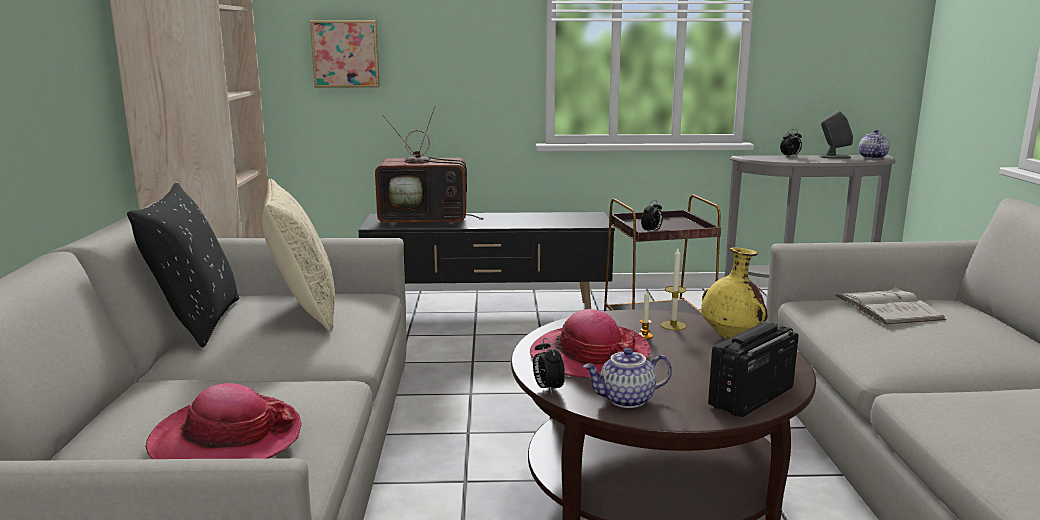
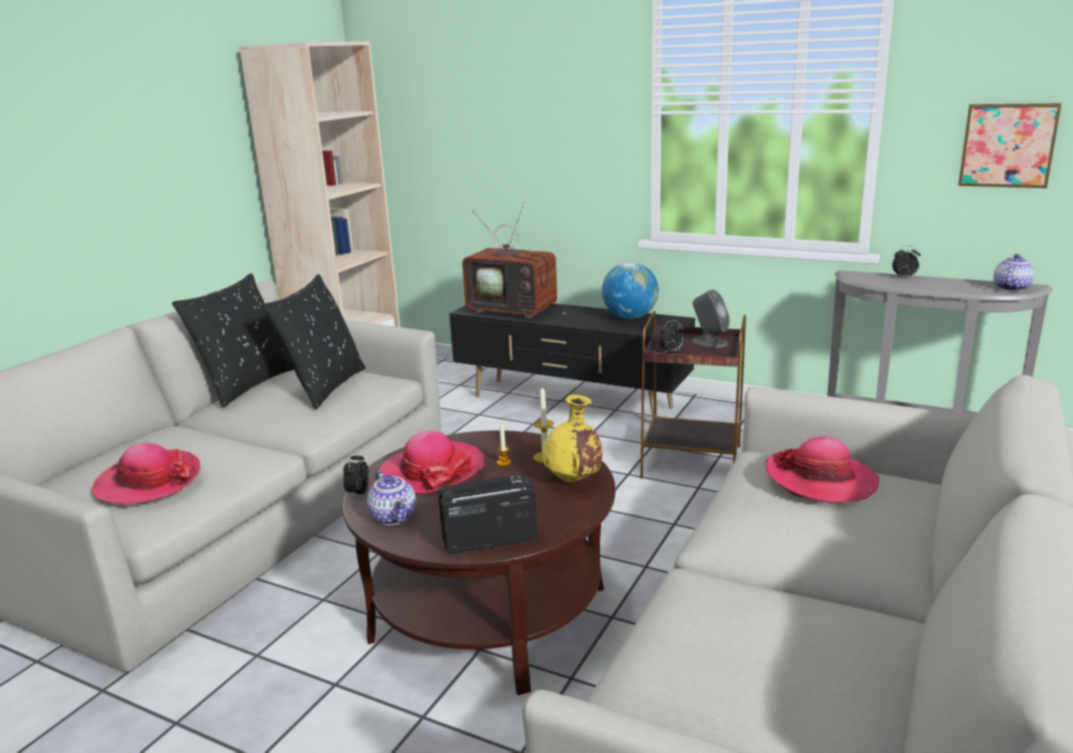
camera: 30 degrees right, 5 degrees up
beige pillow [262,179,335,331] -> black pillow [262,274,366,409]
picture [310,21,380,87] -> picture moved to [958,103,1061,188]
teapot [583,348,672,408] -> teapot turned 135 degrees counterclockwise [367,471,416,525]
grey speaker [818,110,853,159] -> grey speaker moved to [692,290,730,348]
white book [836,286,946,325] -> hat [765,437,879,503]
none -> globe [602,262,659,319]

